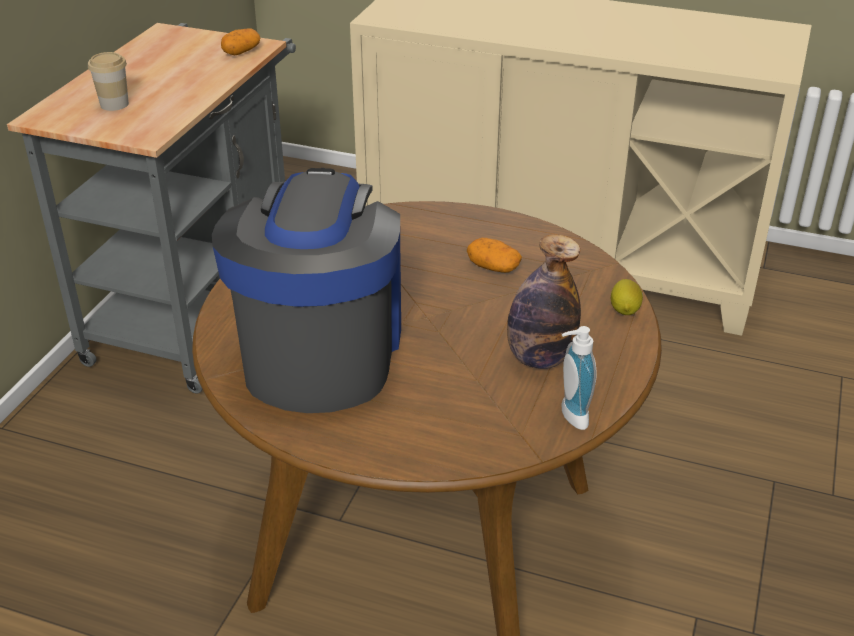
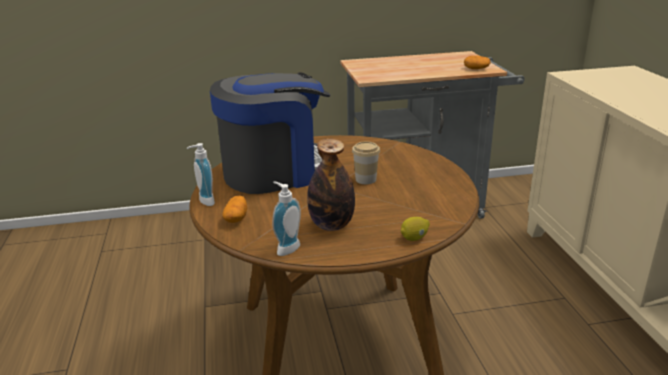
camera: 60 degrees right, 10 degrees down
cup [88,52,129,111] -> cup moved to [352,141,380,184]
potato [467,238,522,273] -> potato moved to [222,196,247,223]
none -> soap dispenser [187,143,215,206]

